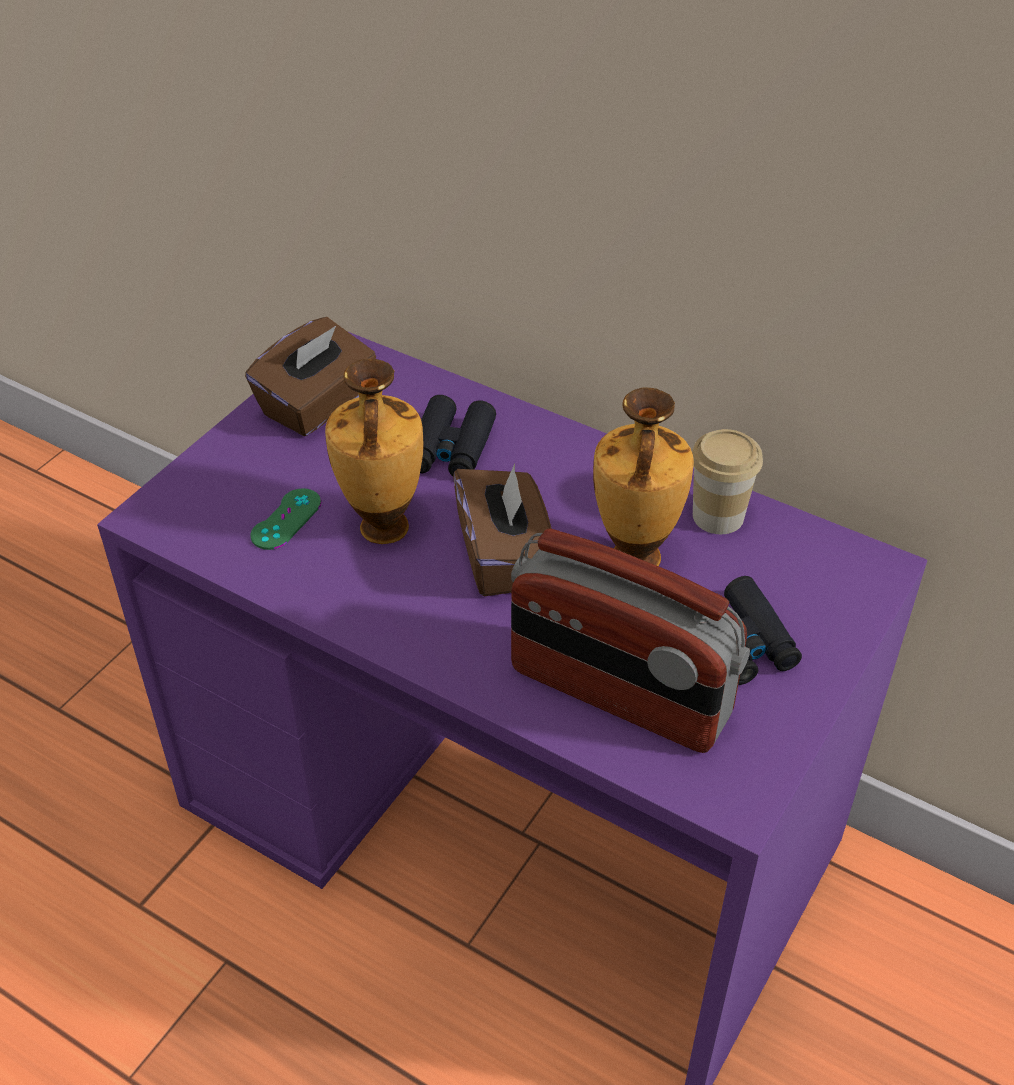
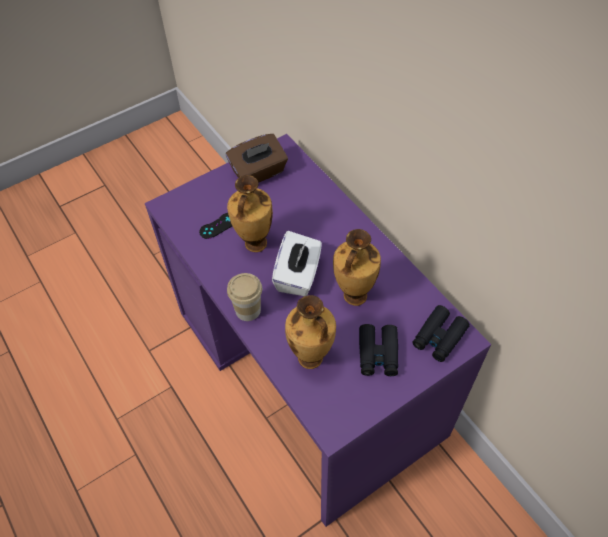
camera: 25 degrees right, 10 degrees up
green game controller [250,488,321,550] -> black game controller [199,213,232,239]
black binoculars [420,395,496,476] -> black binoculars moved to [413,305,470,362]
brown tissue box [453,464,552,596] -> white tissue box [272,231,322,296]
radio [511,528,750,753] -> vase [285,295,336,369]
cup [692,429,763,534] -> cup moved to [227,273,262,321]

